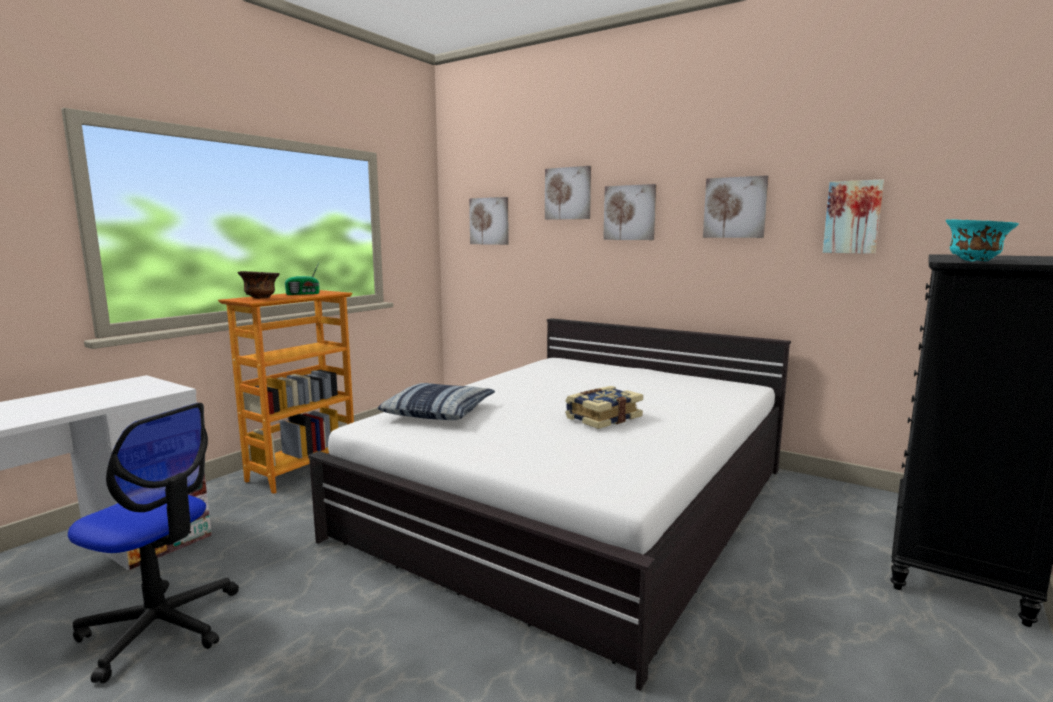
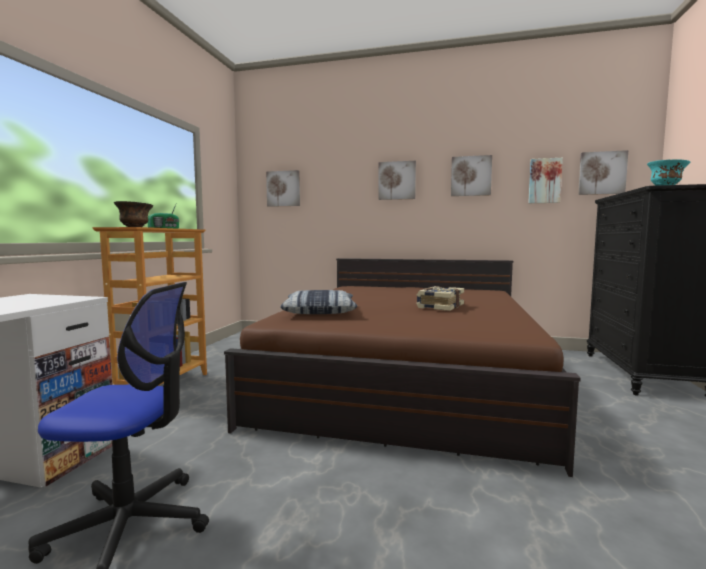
camera: 20 degrees left, 5 degrees down
white bed [308,318,791,691] -> brown bed [224,258,581,477]
picture [545,166,591,220] -> picture moved to [578,150,628,195]

